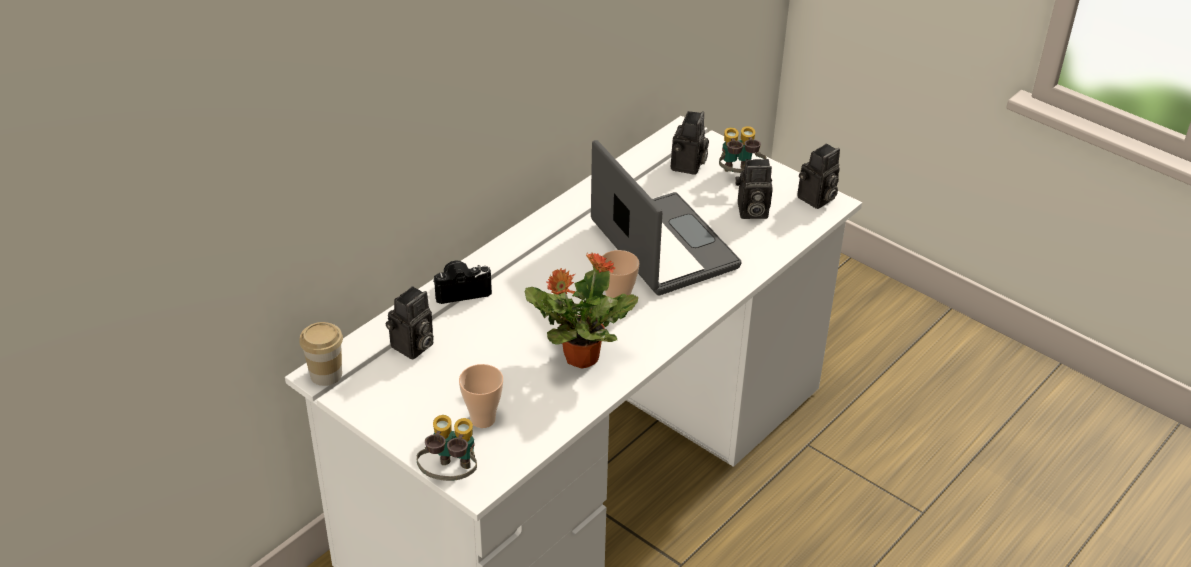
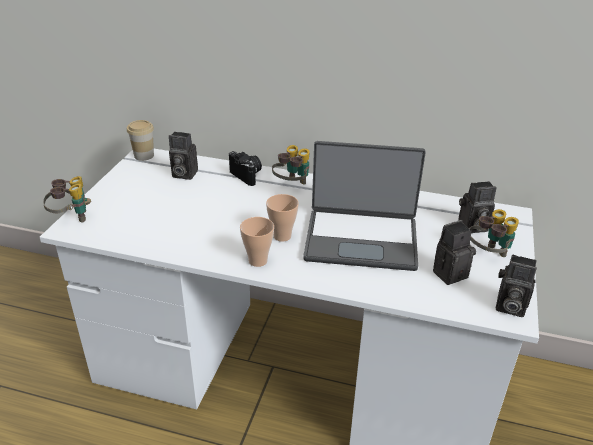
camera: 65 degrees right, 5 degrees down
cup [459,364,503,428] -> cup moved to [240,217,274,267]
potted plant [525,253,638,369] -> none
laptop [591,140,741,296] -> laptop turned 60 degrees clockwise [303,141,426,271]
camera [735,159,773,219] -> camera turned 90 degrees clockwise [433,220,476,285]
none -> binoculars [272,145,310,185]

